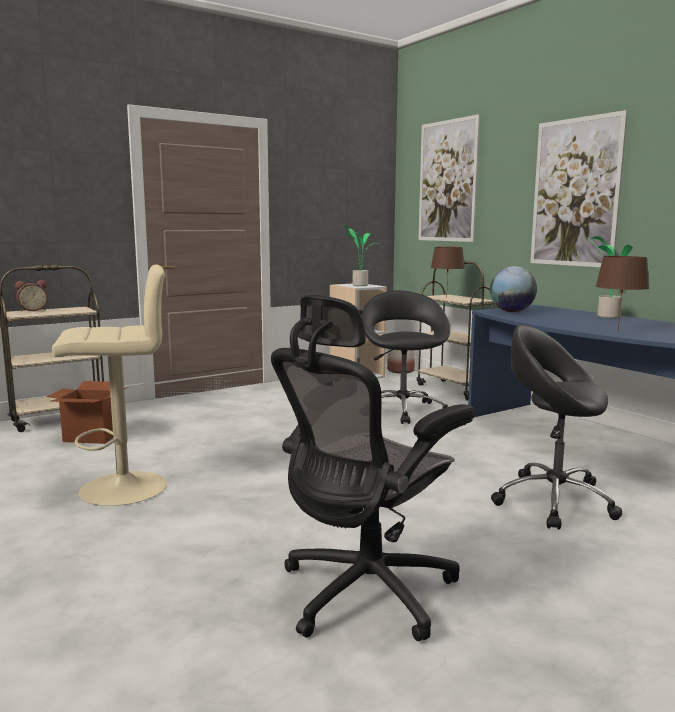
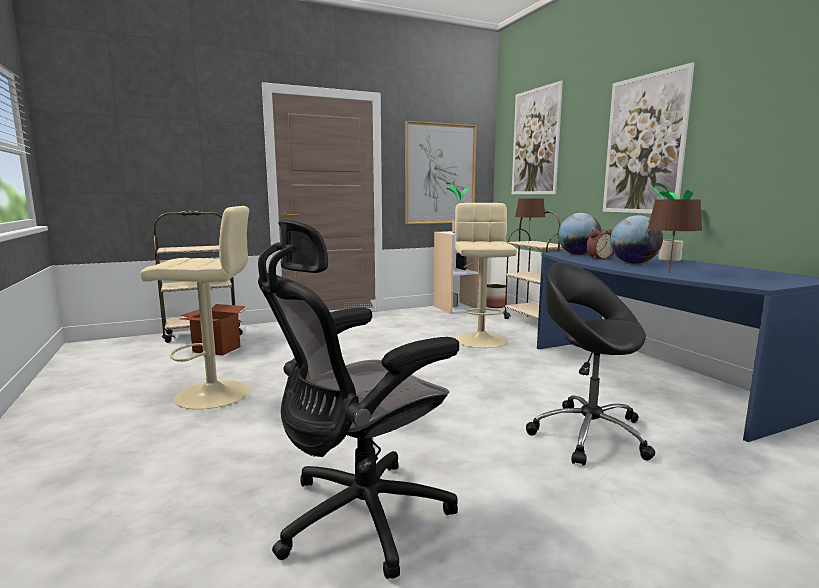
camera: 10 degrees right, 0 degrees up
alarm clock [15,280,48,312] -> alarm clock moved to [586,229,614,259]
black office chair [361,290,451,424] -> beige stool [455,203,517,348]
none -> picture [405,121,477,224]
none -> globe [610,215,663,264]

